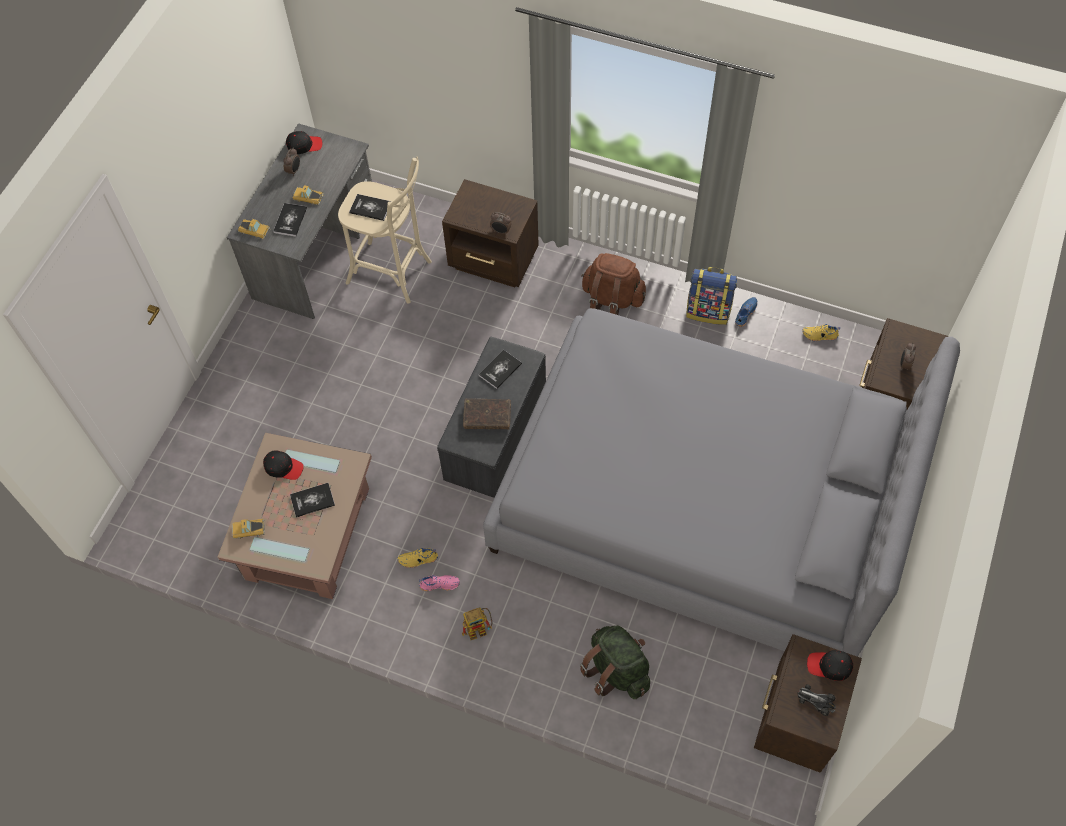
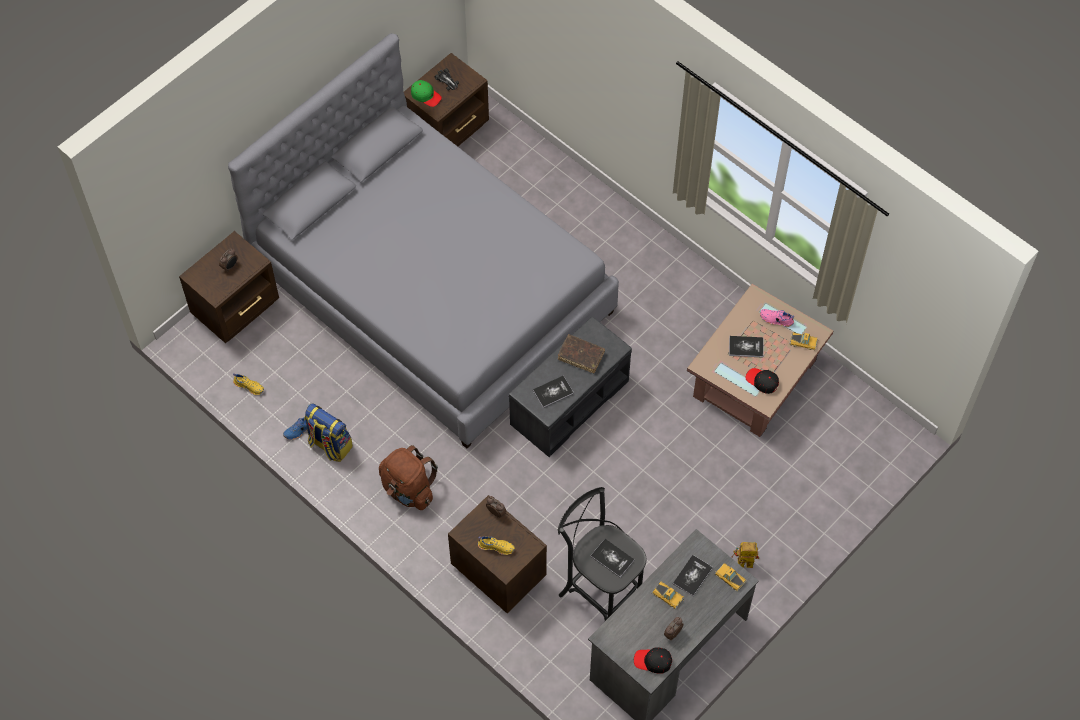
camera: 160 degrees left, 0 degrees up
beige stool [338,156,432,304] -> black stool [558,487,646,621]
yellow shoe [398,548,438,568] -> yellow shoe moved to [478,536,515,555]
pink shoe [419,575,460,591] -> pink shoe moved to [760,309,794,327]
toy robot [462,608,492,640] -> toy robot moved to [731,542,759,568]
green backpack [580,625,650,699] -> none
black cap [807,650,853,681] -> green cap [411,80,442,107]

